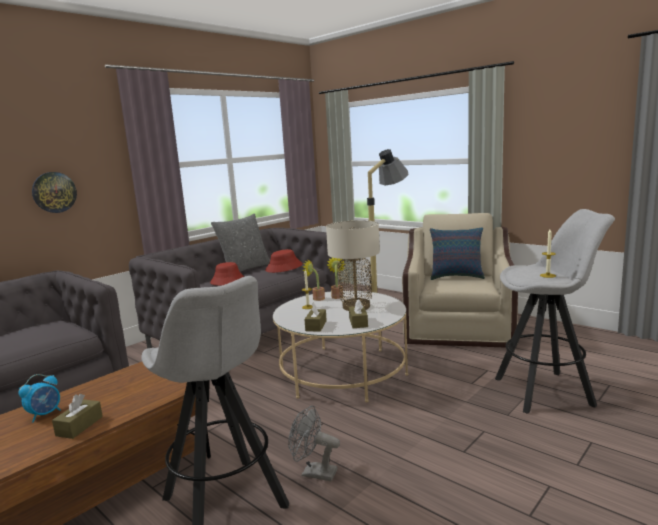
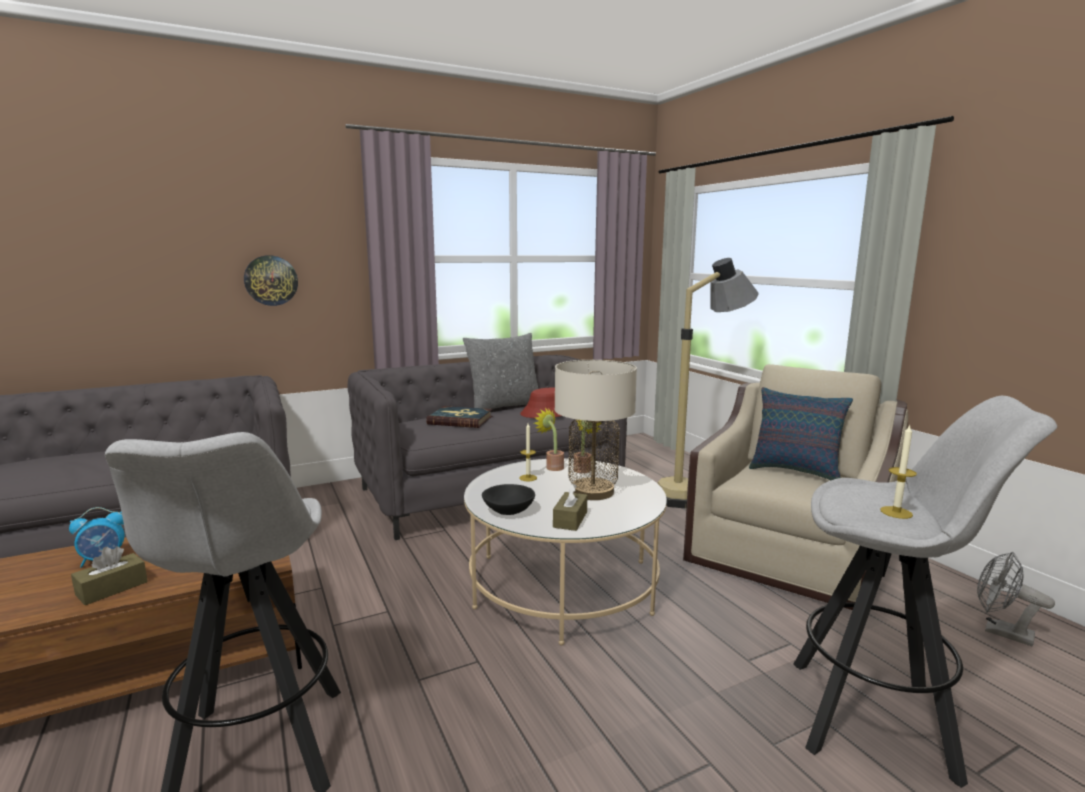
camera: 20 degrees right, 0 degrees up
red hat [210,262,244,286] -> book [426,406,492,428]
grey fan [288,405,340,481] -> grey fan moved to [977,552,1055,646]
brown tissue box [304,302,327,331] -> black bowl [482,484,535,515]

